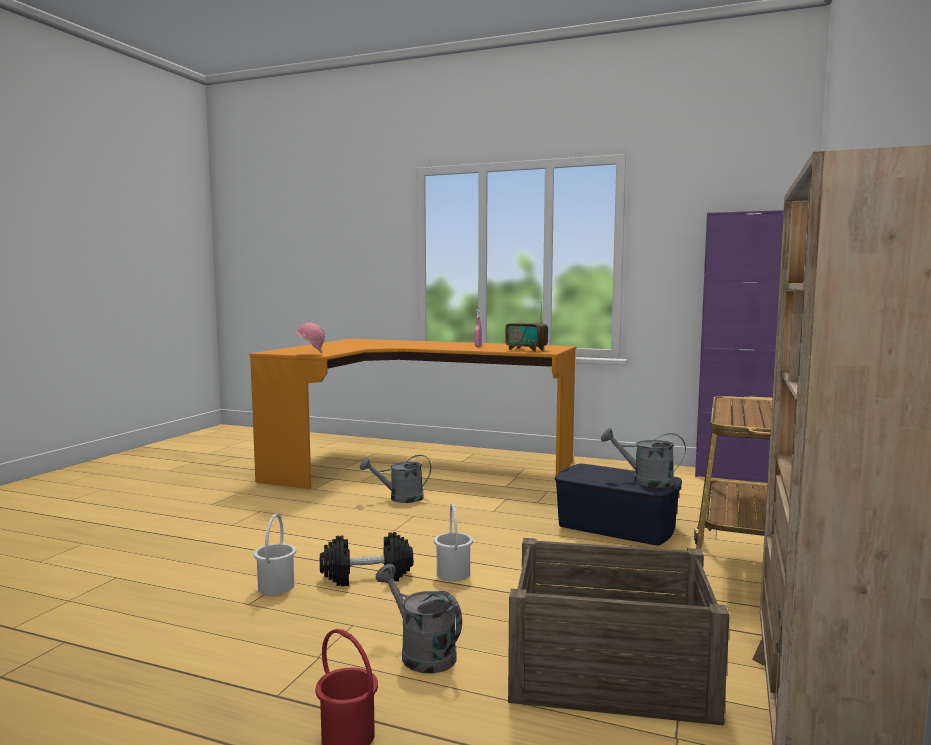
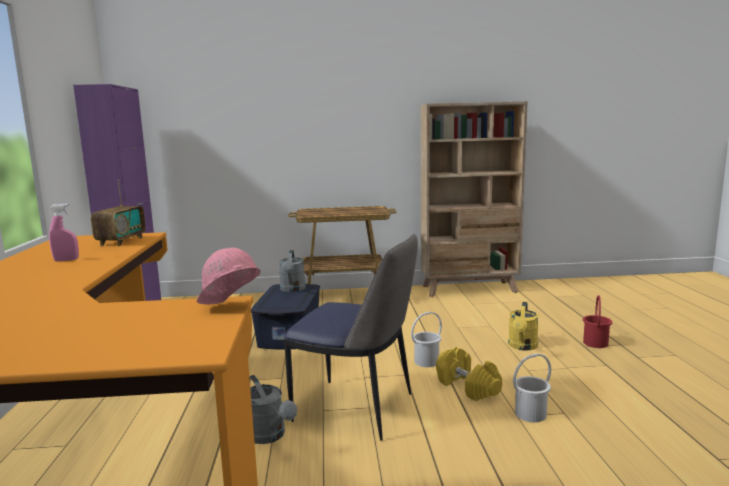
camera: 115 degrees left, 5 degrees up
black dumbbell [320,532,413,586] -> yellow dumbbell [436,347,502,401]
grey watering can [376,564,462,673] -> yellow watering can [508,302,539,351]
crate [508,538,730,725] -> none
none -> chair [284,234,418,441]

